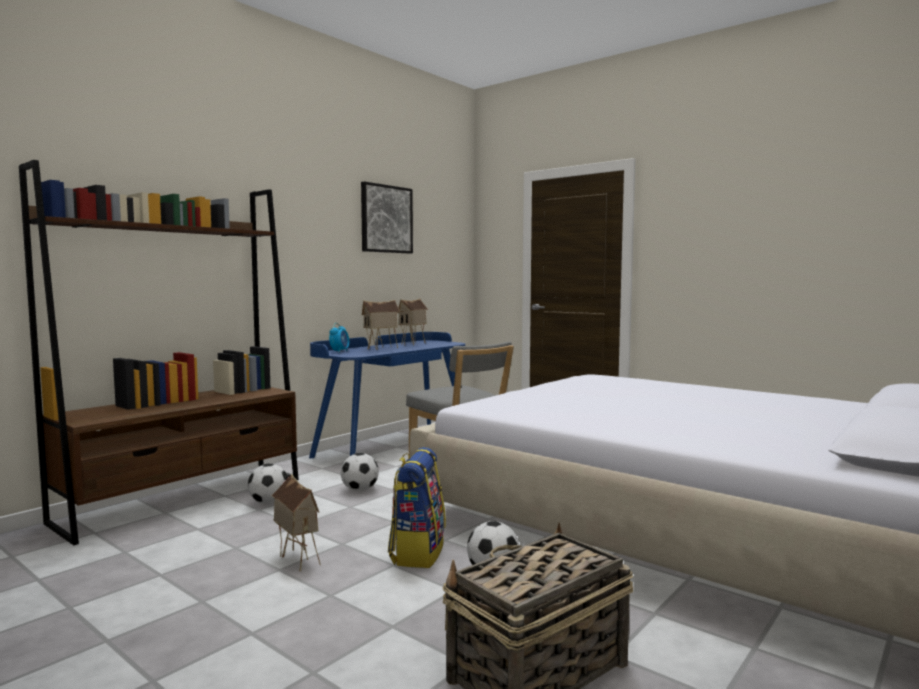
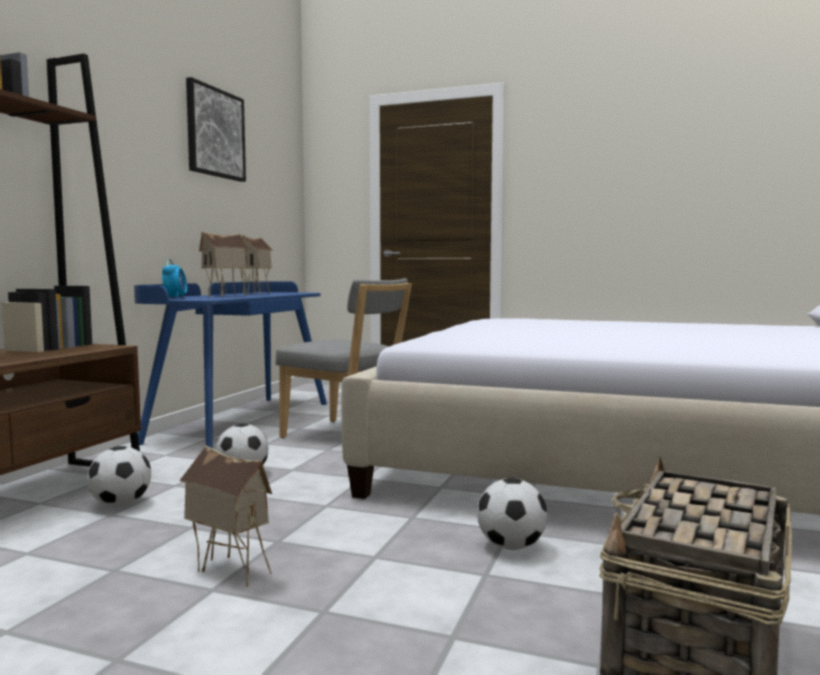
camera: 20 degrees left, 0 degrees up
backpack [388,447,446,568] -> none

